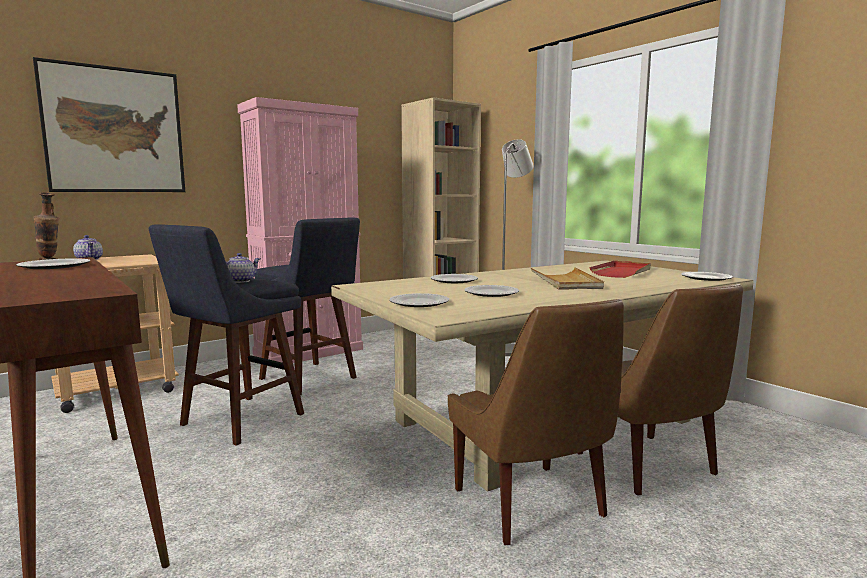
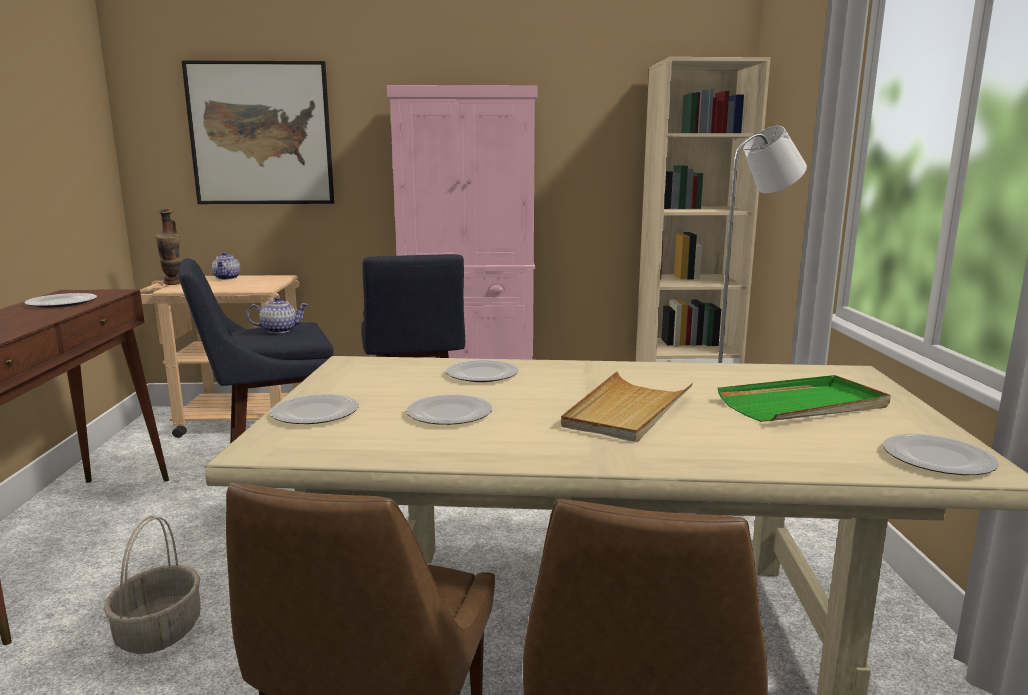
camera: 35 degrees right, 5 degrees up
red tray [589,261,651,278] -> green tray [718,375,891,422]
none -> basket [104,516,201,654]

